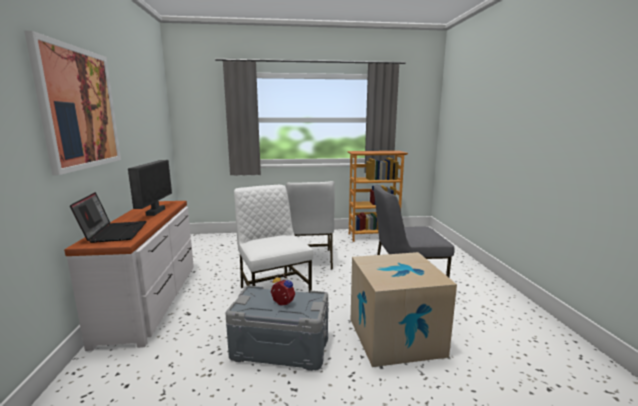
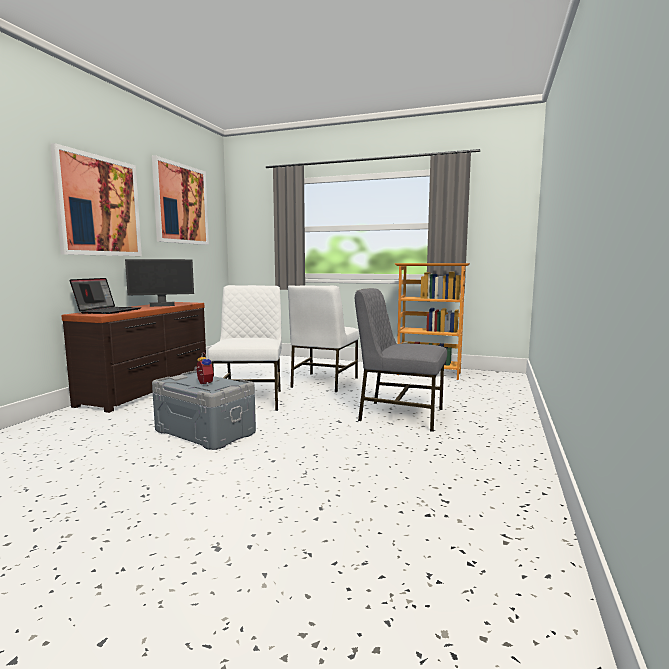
camera: 25 degrees right, 5 degrees down
white dresser [64,201,194,351] -> brown dresser [61,302,206,413]
monitor [128,160,172,216] -> monitor turned 45 degrees clockwise [125,259,194,307]
cardboard box [351,252,457,367] -> none
none -> picture [152,155,209,245]

